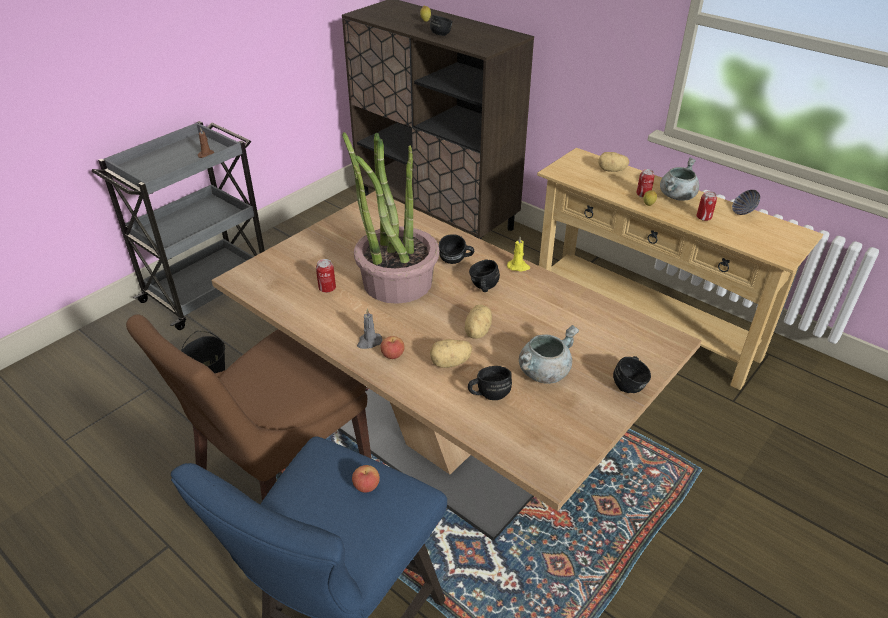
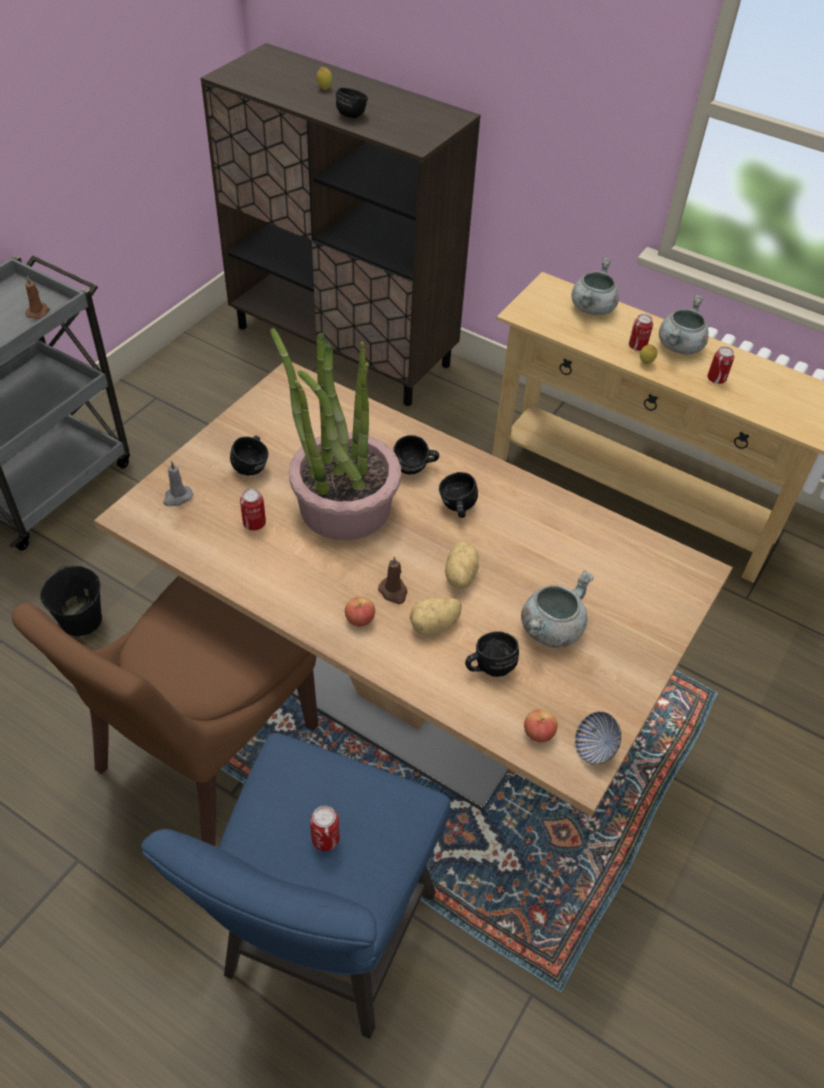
camera: 10 degrees left, 10 degrees up
apple [352,465,380,493] -> apple moved to [524,709,557,742]
grey candle [357,309,382,349] -> grey candle moved to [163,461,193,506]
yellow candle [507,236,530,272] -> none
potato [598,152,629,172] -> grey cooking pot [571,257,619,315]
black mug [613,356,651,393] -> black mug moved to [230,436,268,476]
bowl [732,190,760,215] -> bowl moved to [575,711,621,765]
none -> can [310,806,340,851]
none -> brown candle [378,556,408,604]

